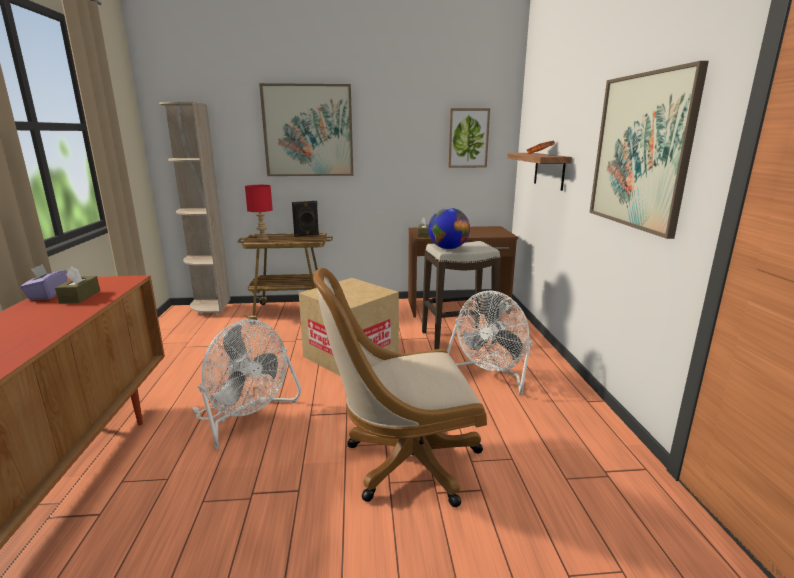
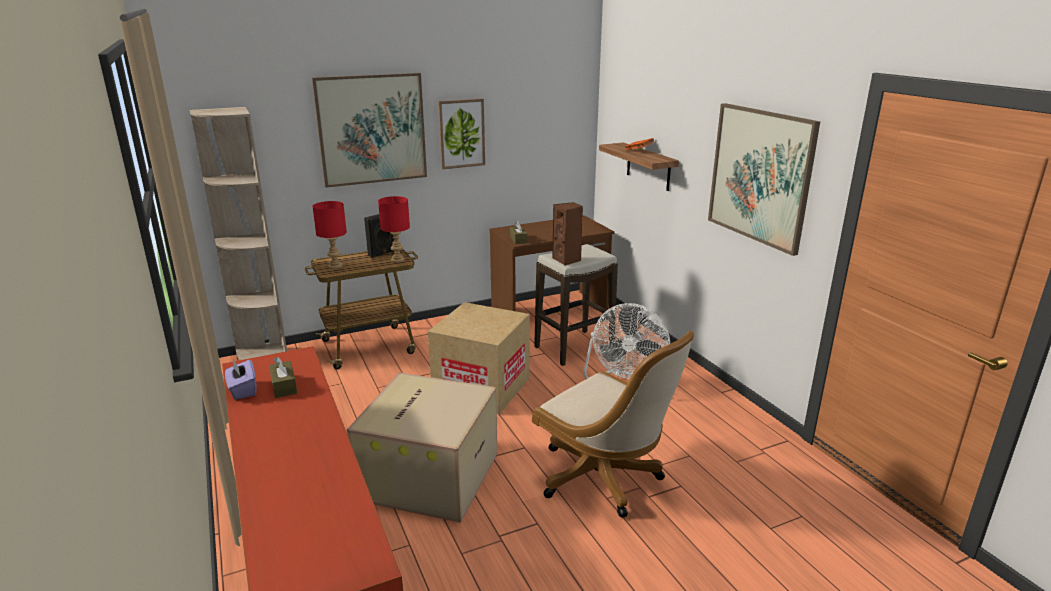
camera: 20 degrees left, 5 degrees up
white fan [192,319,301,449] -> cardboard box [347,372,498,523]
office chair [313,268,487,507] -> office chair turned 105 degrees counterclockwise [532,331,694,517]
globe [428,208,470,249] -> brown speaker [552,202,583,266]
picture [448,108,490,168] -> picture moved to [438,98,485,169]
none -> red table lamp [378,196,410,263]

